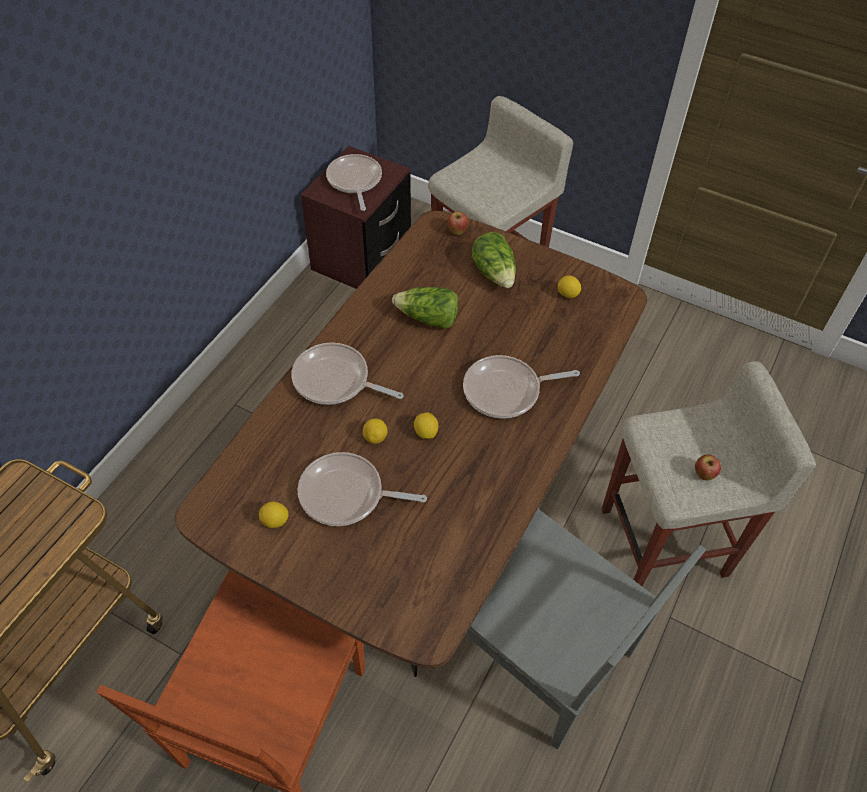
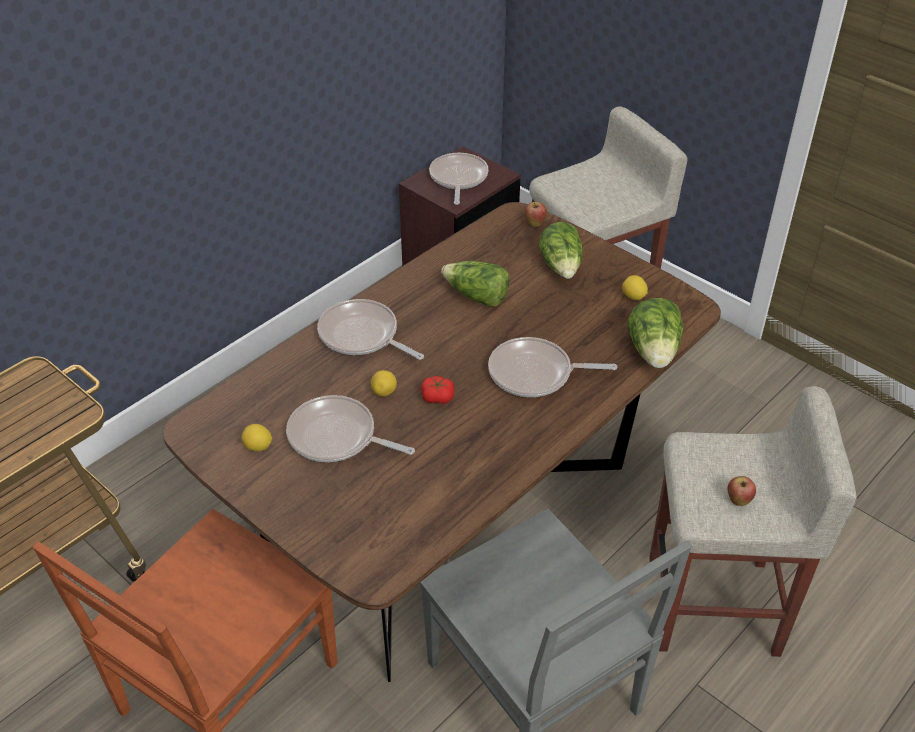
camera: 15 degrees right, 10 degrees down
lemon [414,412,438,439] -> tomato [421,376,454,404]
none -> lettuce [628,298,683,368]

